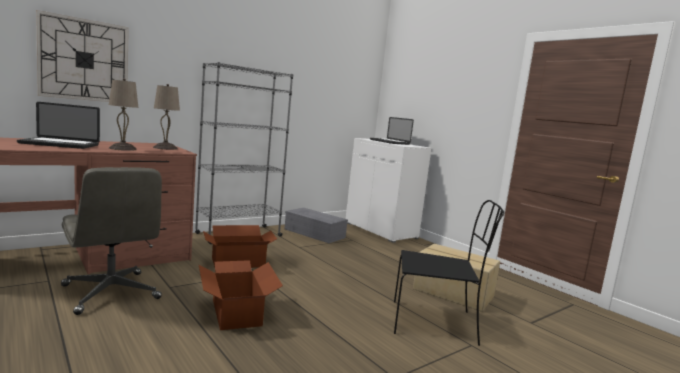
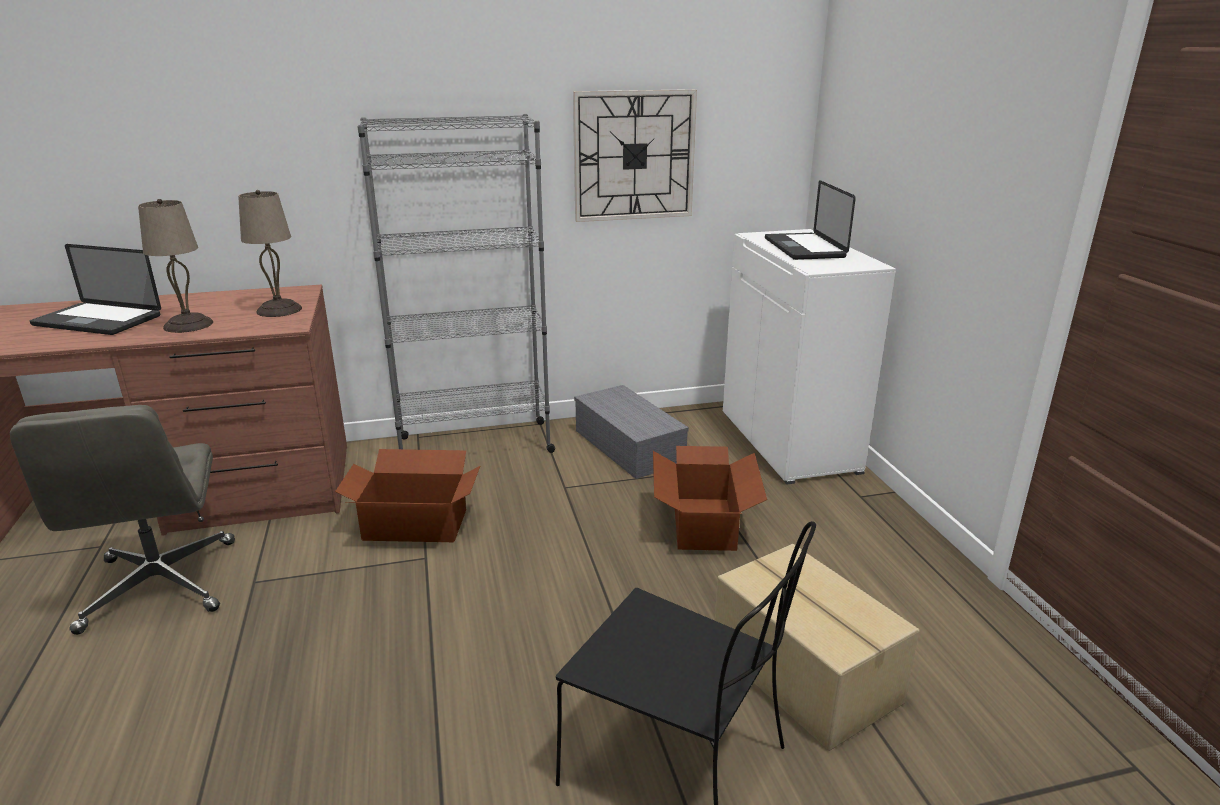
camera: 25 degrees right, 15 degrees up
wall clock [36,10,129,102] -> wall clock moved to [573,89,697,222]
cardboard box [198,260,283,330] -> cardboard box moved to [653,446,767,551]

